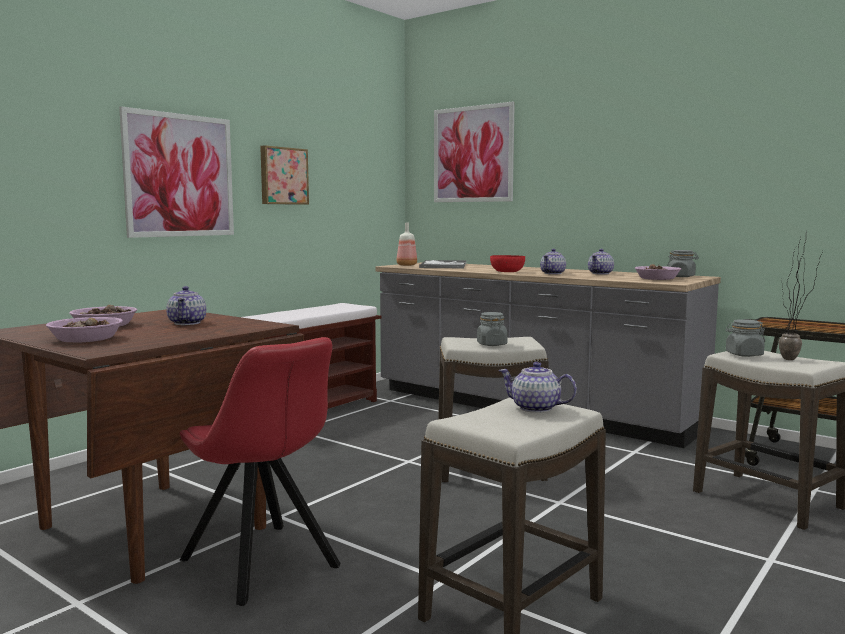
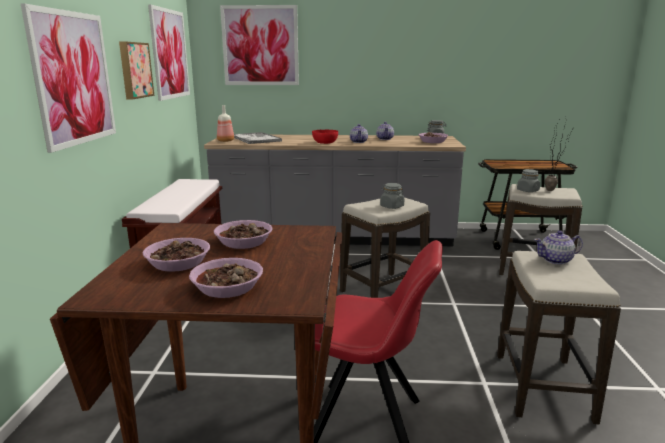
camera: 35 degrees left, 10 degrees up
teapot [166,286,206,325] -> bowl [214,220,273,249]
none -> picture [148,4,190,101]

